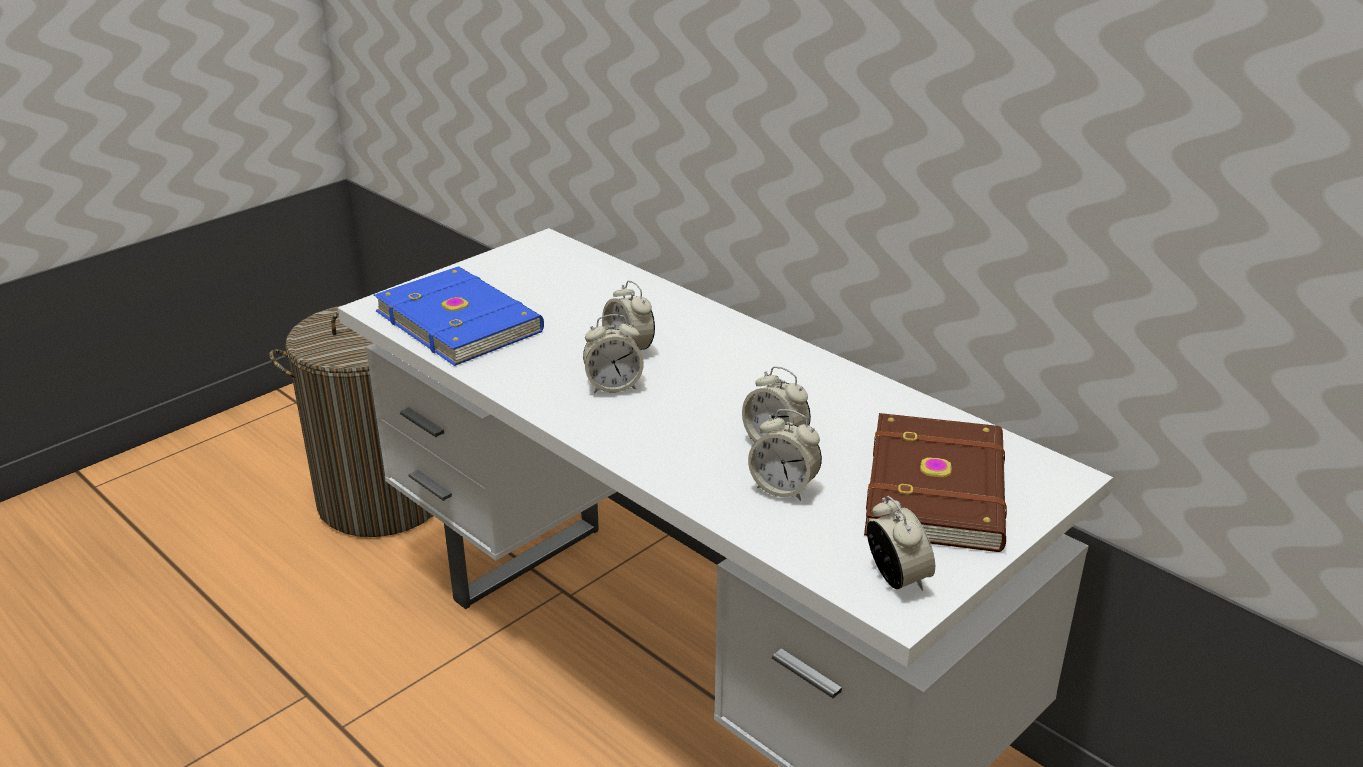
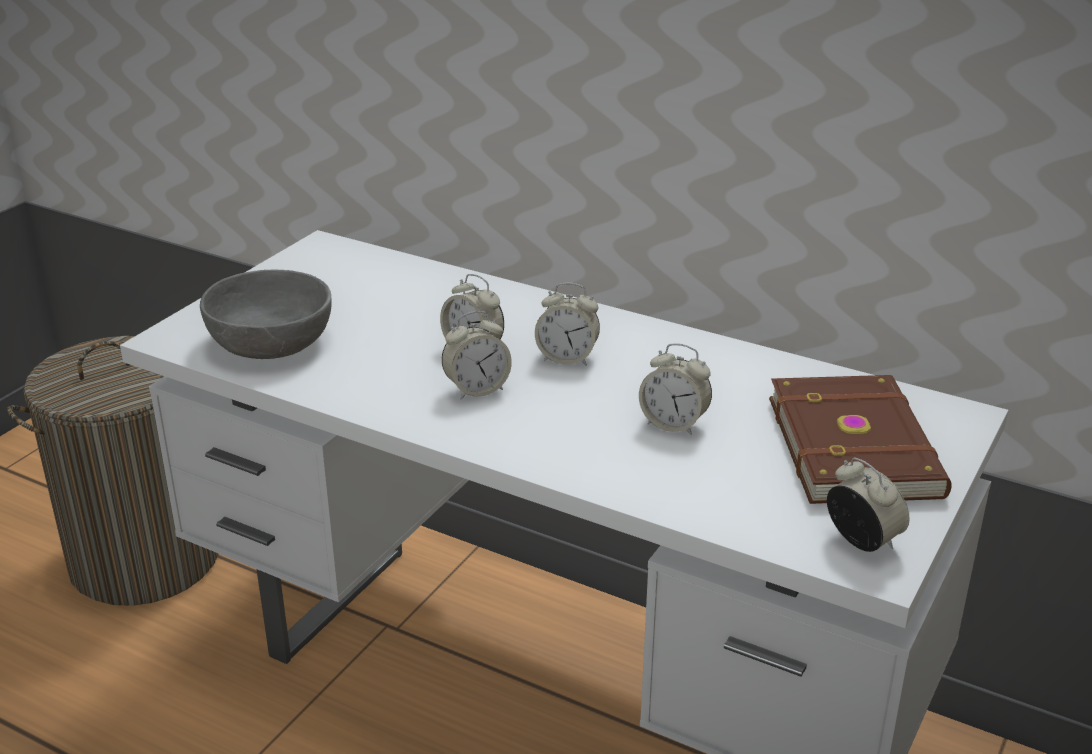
camera: 15 degrees left, 0 degrees up
blue book [374,267,544,366] -> grey bowl [200,269,332,359]
alarm clock [748,409,822,501] -> alarm clock moved to [535,282,600,366]

